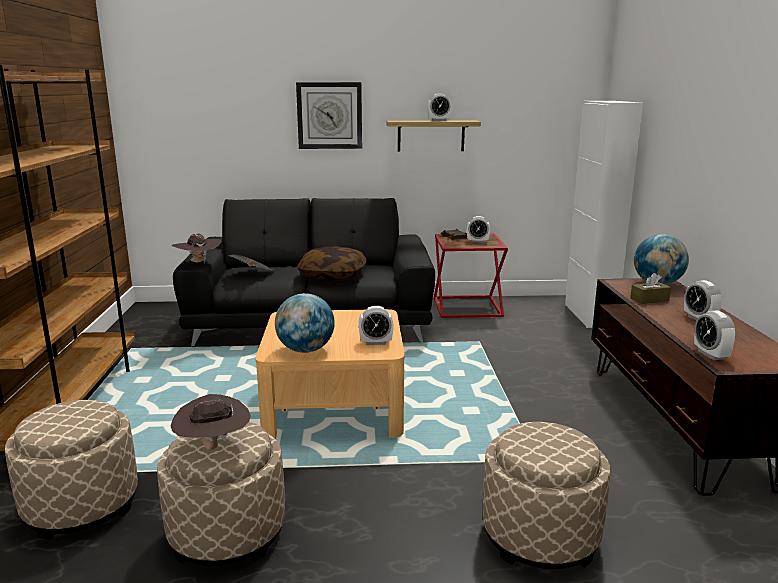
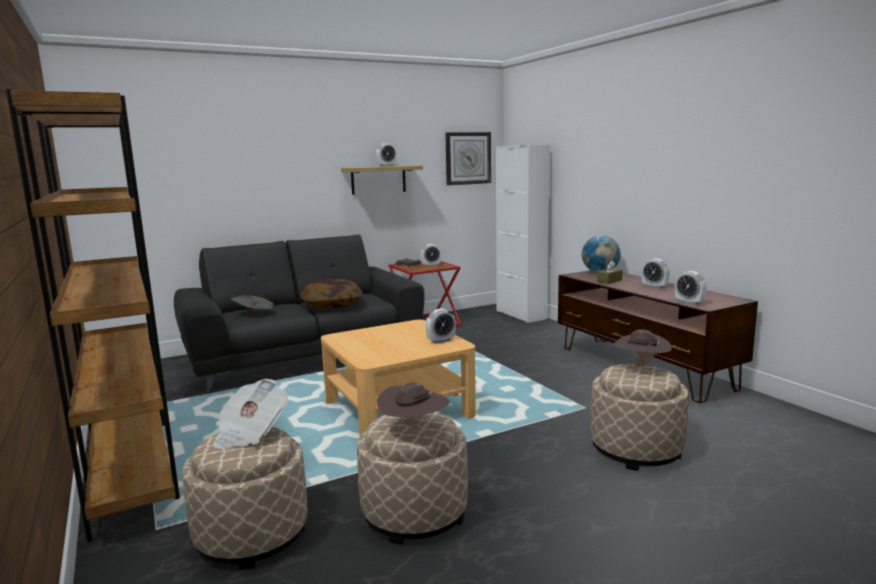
camera: 25 degrees left, 5 degrees down
brown hat [172,234,221,264] -> brown hat moved to [613,329,672,367]
globe [275,293,335,353] -> none
wall clock [296,82,362,149] -> wall clock moved to [445,132,491,185]
none -> newspaper [213,379,288,449]

